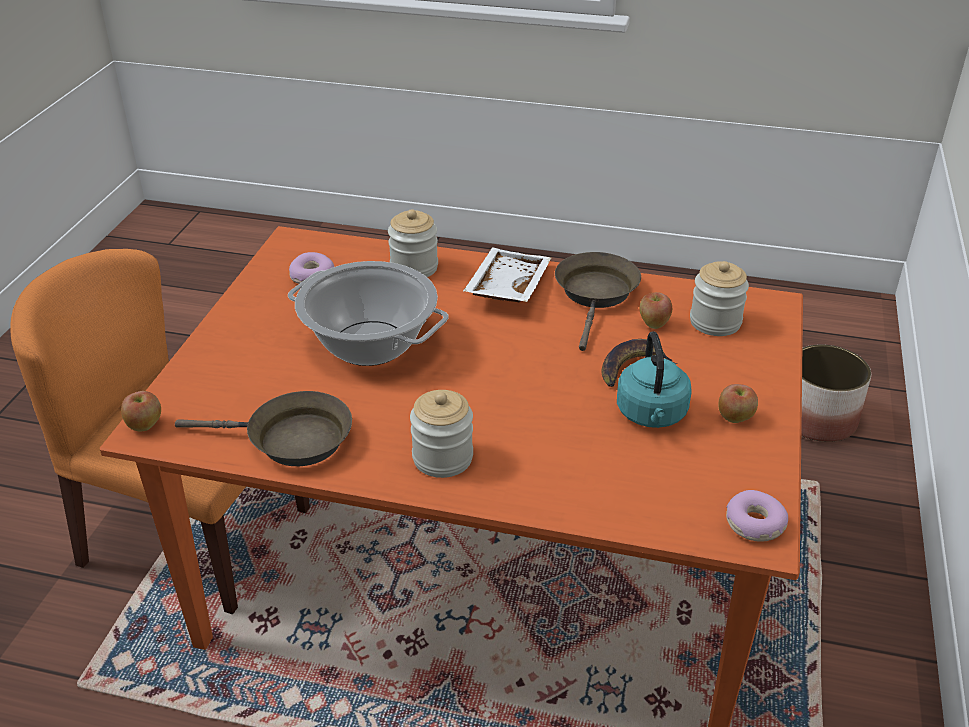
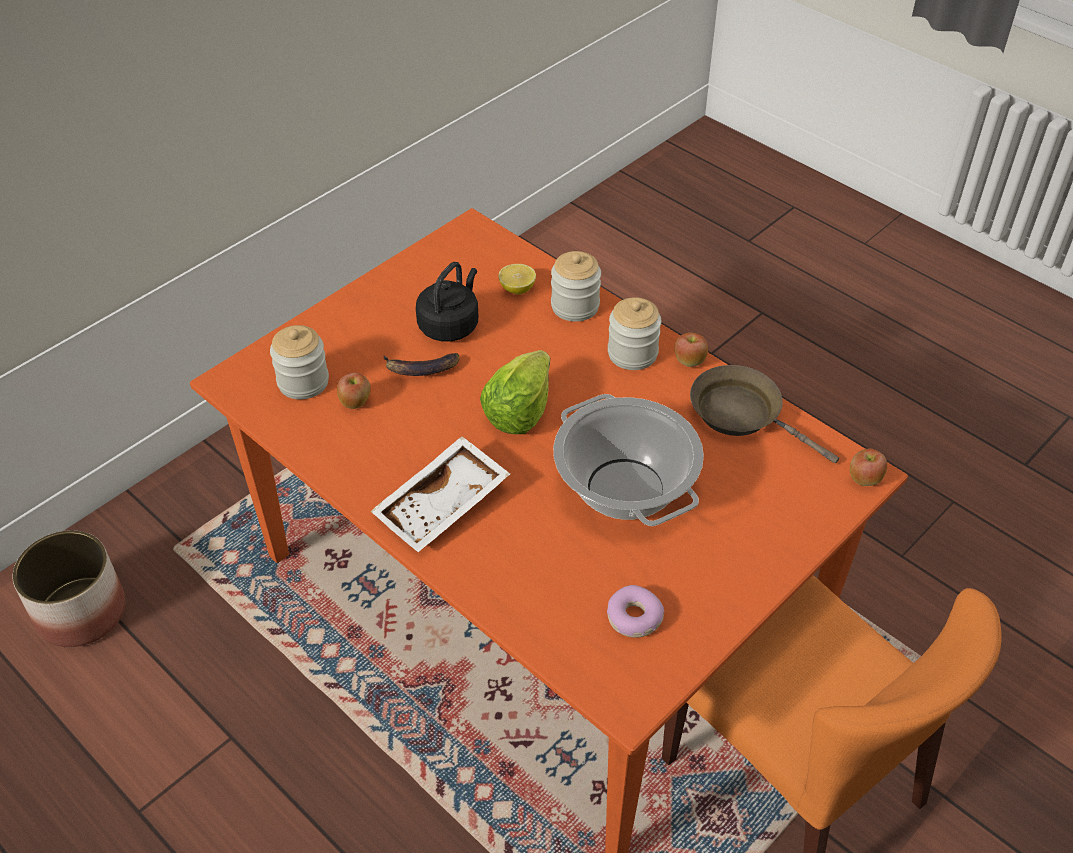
camera: 150 degrees left, 10 degrees up
jar [388,209,438,277] -> jar moved to [551,251,601,322]
brown frying pan [555,252,641,351] -> none
turquoise kettle [617,331,692,428] -> black kettle [416,262,478,341]
apple [718,384,758,423] -> apple moved to [674,333,708,367]
donut [726,490,788,542] -> none
none -> lettuce [480,350,550,434]
none -> lemon [499,264,536,295]

